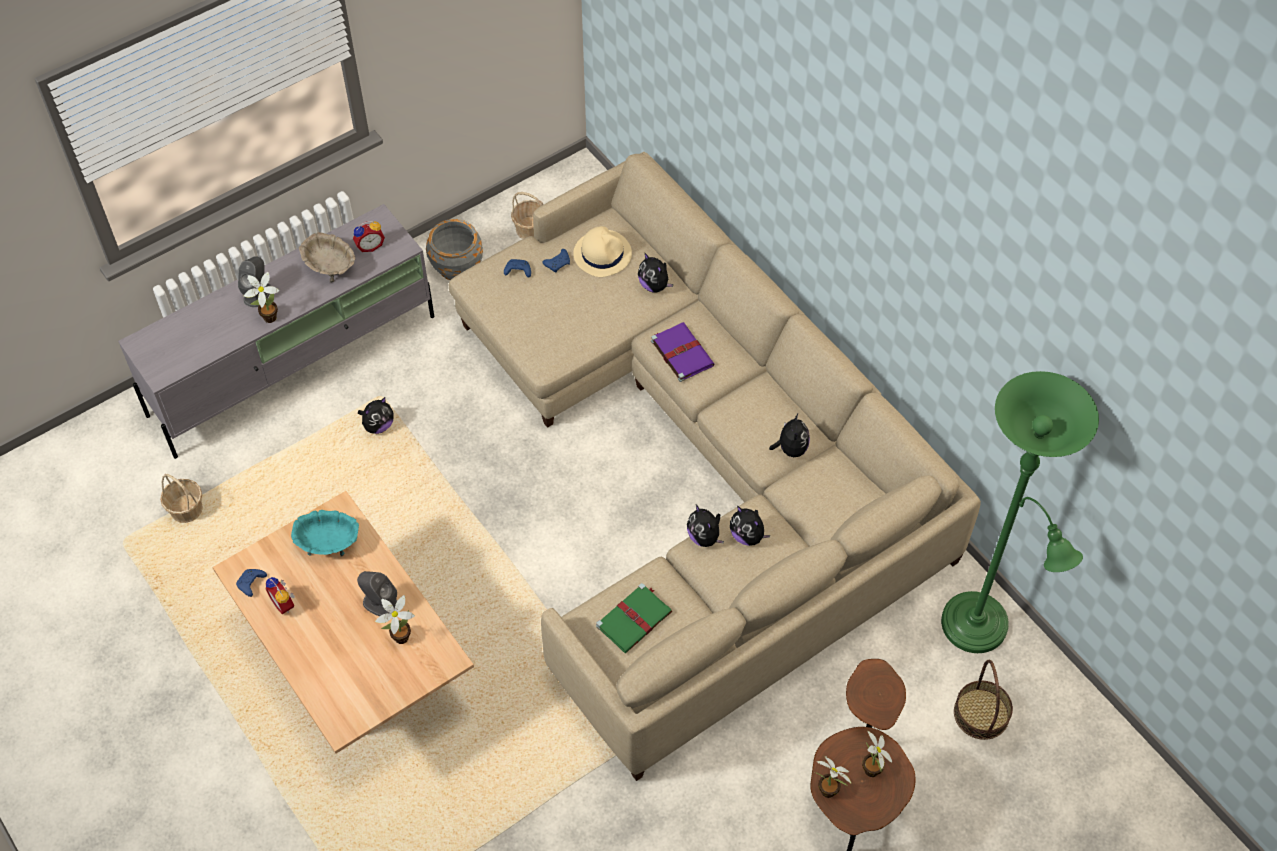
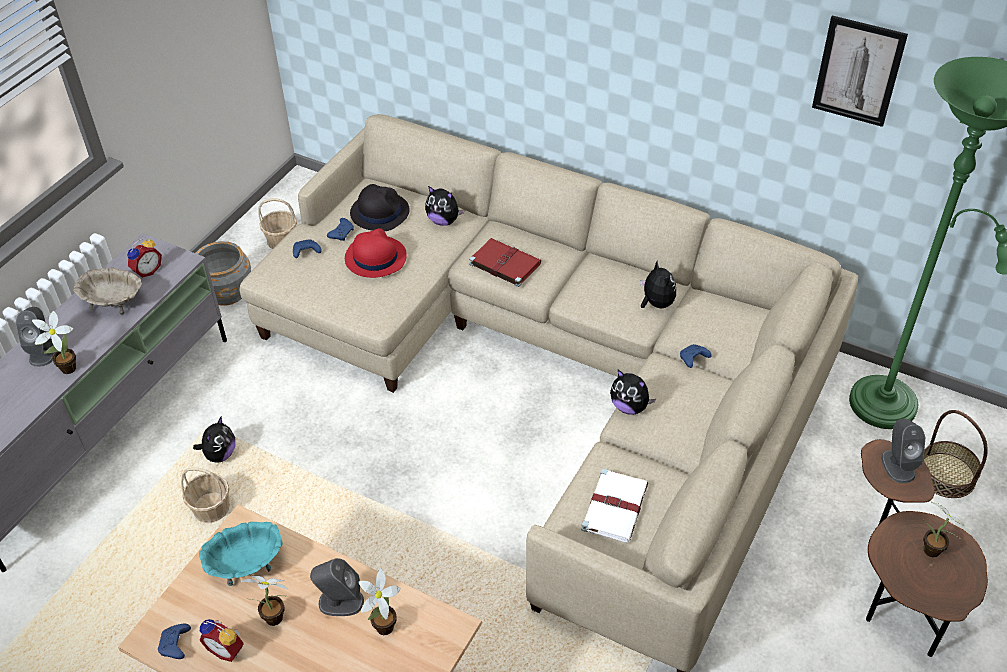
camera: 25 degrees left, 10 degrees down
basket [160,474,203,523] -> basket moved to [181,467,230,523]
beige hat [573,226,632,277] -> black hat [350,184,410,231]
green book [596,583,672,653] -> white book [581,469,648,543]
purple book [651,322,714,382] -> red book [469,238,541,287]
plush toy [730,506,771,546] -> none
potted plant [815,756,851,798] -> potted plant moved to [240,575,288,626]
none -> red hat [345,228,407,278]
none -> blue game controller [680,344,712,368]
none -> picture [812,15,908,127]
none -> grey speaker [881,419,925,483]

